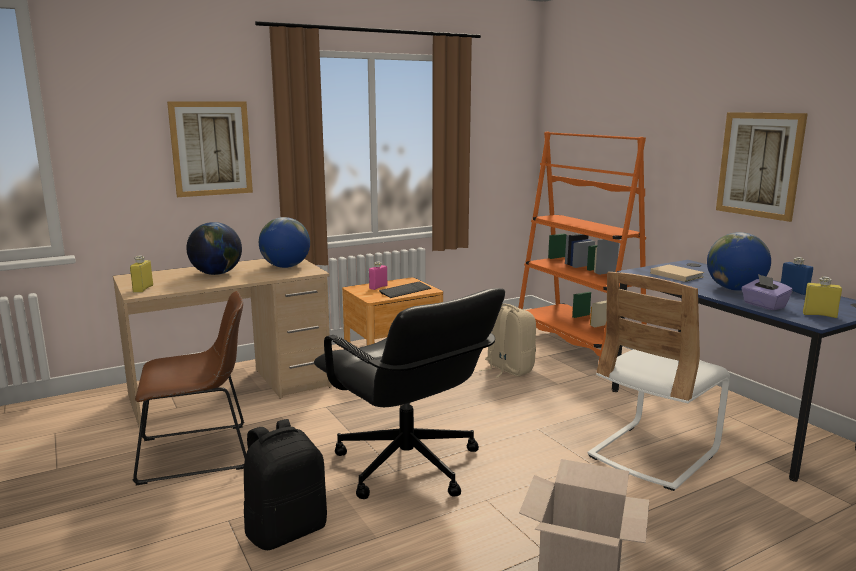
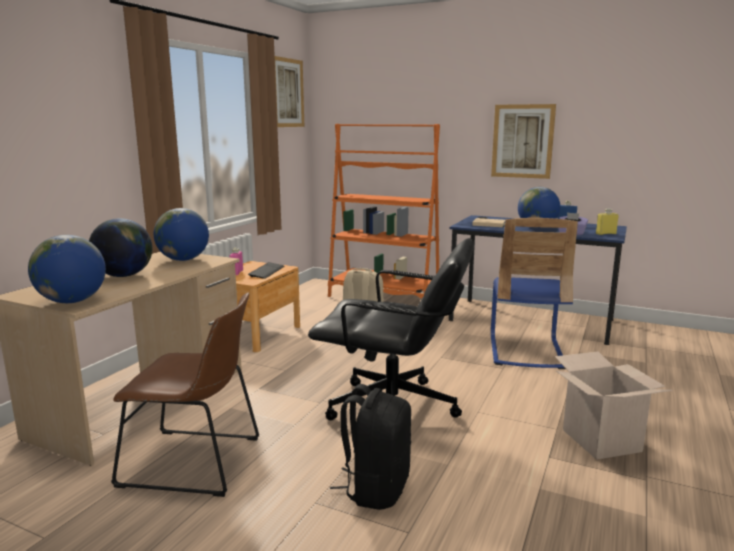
camera: 35 degrees left, 0 degrees up
yellow bottle [130,255,153,293] -> globe [28,235,106,303]
brown chair [133,291,246,485] -> brown chair turned 60 degrees clockwise [111,292,259,497]
picture [167,101,253,197] -> picture moved to [275,56,304,127]
white chair [587,272,730,491] -> blue chair [491,218,578,369]

